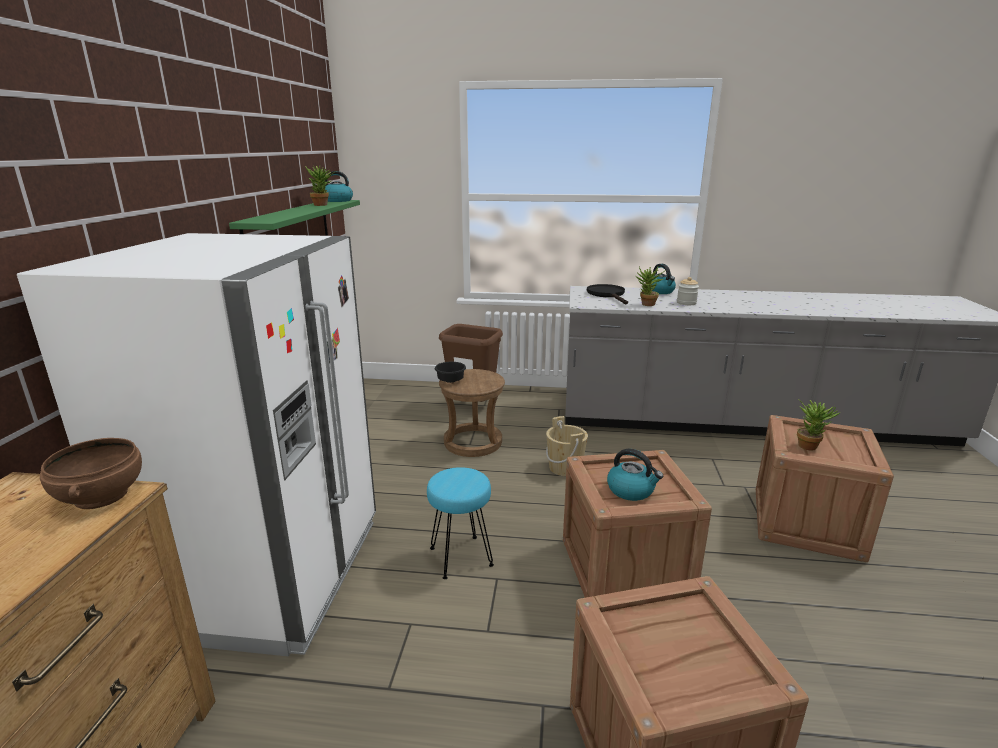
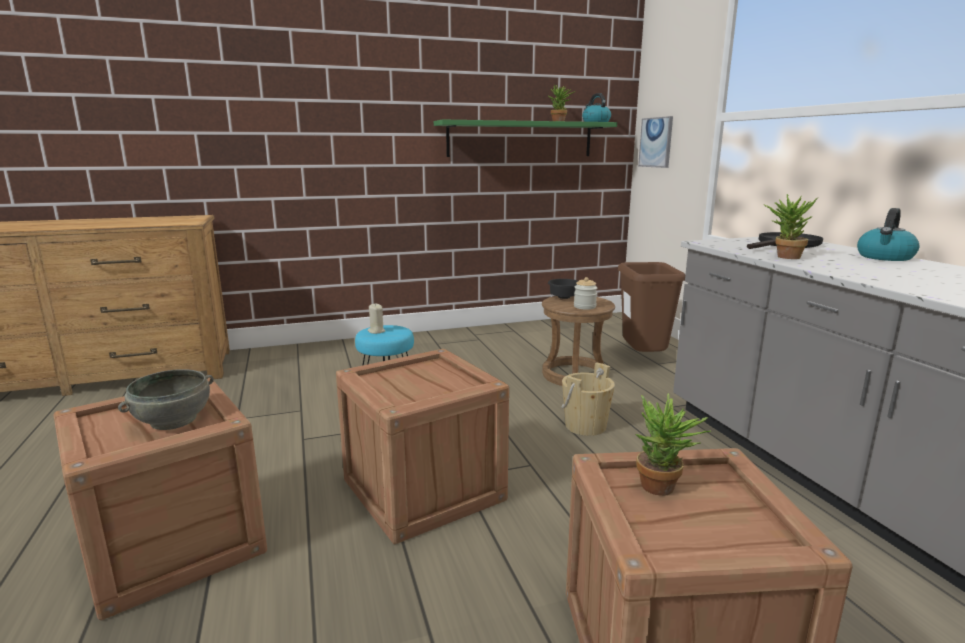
camera: 65 degrees right, 5 degrees down
white fridge [17,233,376,656] -> none
brown bowl [40,438,142,509] -> none
kettle [607,449,663,501] -> none
jar [677,277,699,305] -> jar moved to [574,277,597,310]
none -> grey bowl [118,369,214,430]
none -> beige candle [367,303,385,334]
none -> picture [638,116,673,168]

